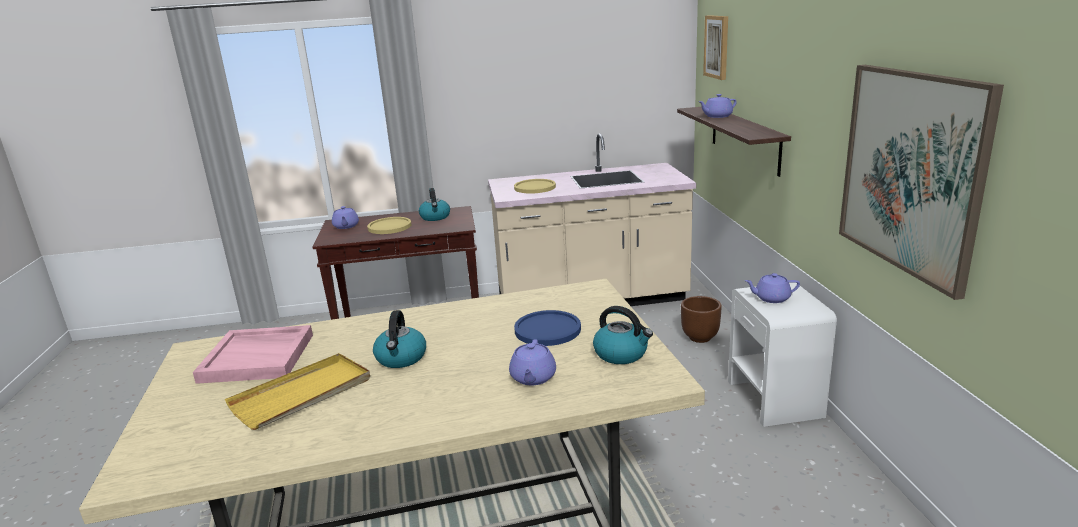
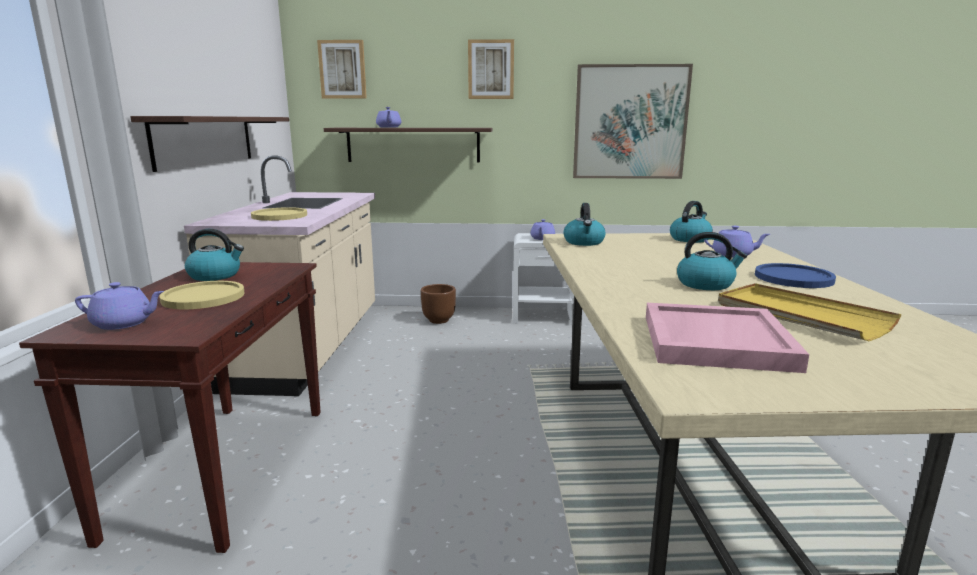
camera: 80 degrees left, 5 degrees down
blue plate [514,310,581,346] -> blue plate moved to [755,263,836,288]
none -> shelf [130,116,289,172]
none -> picture [468,39,514,99]
none -> kettle [564,203,605,246]

